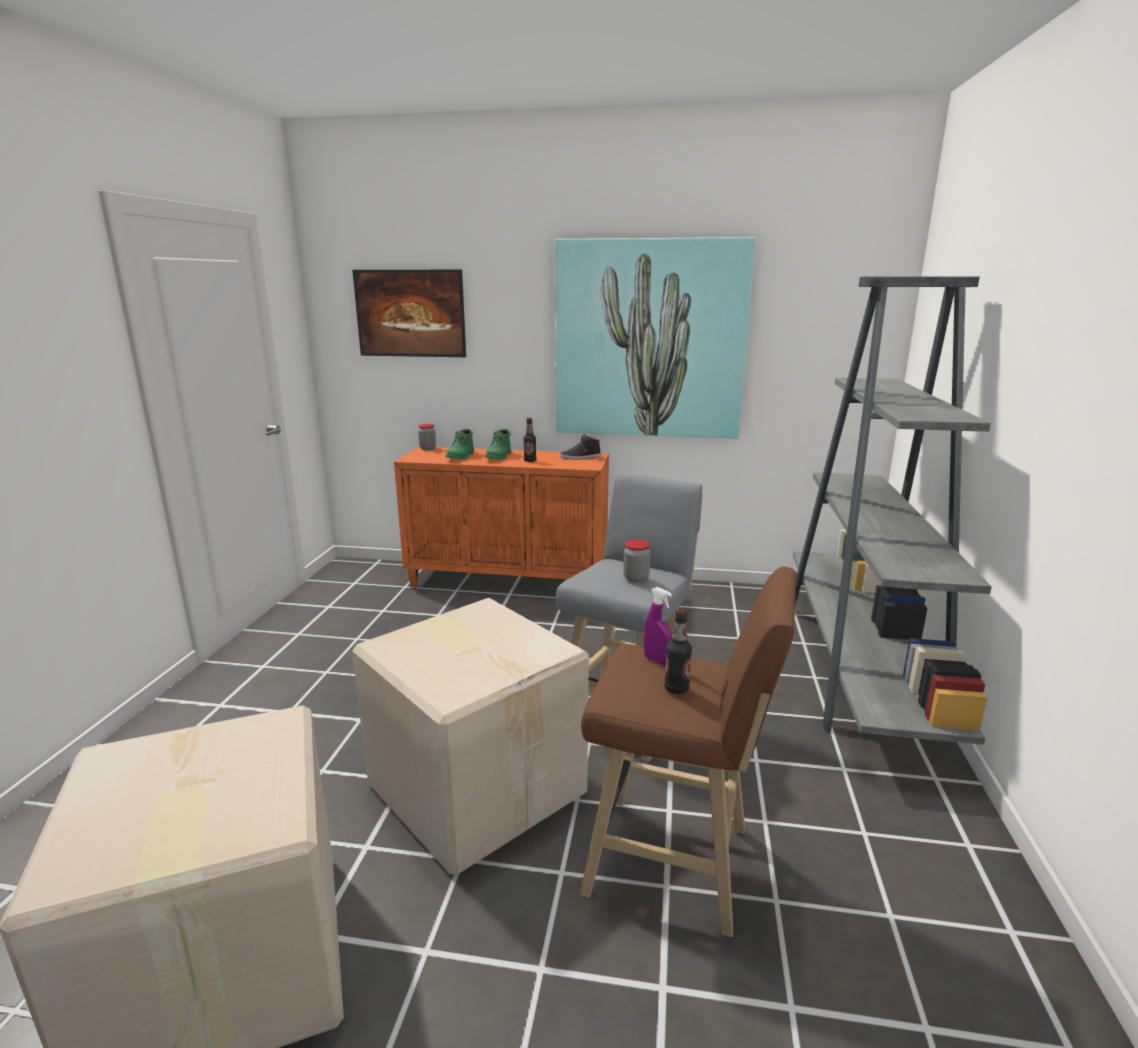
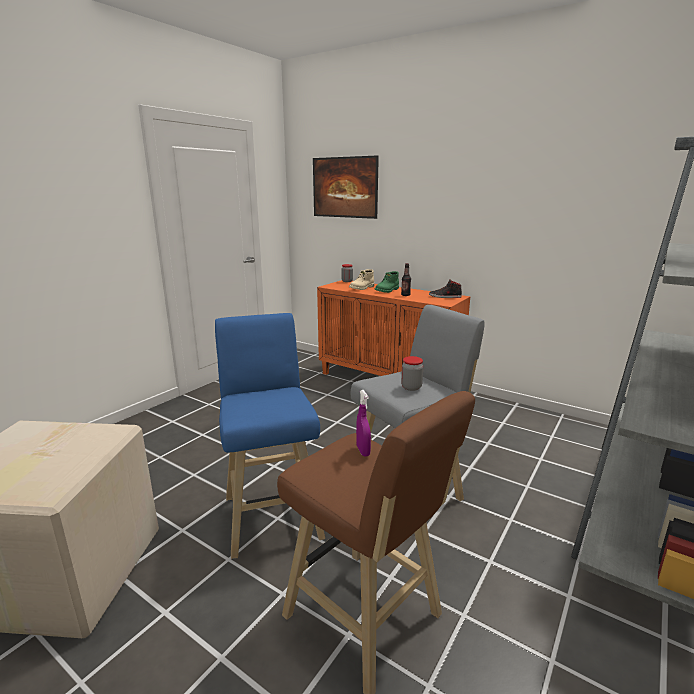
camera: 25 degrees right, 0 degrees up
cardboard box [352,598,589,875] -> blue stool [215,313,325,559]
green boot [445,429,474,460] -> beige boot [349,269,374,290]
picture [555,237,756,439] -> none
bottle [664,609,692,694] -> none

